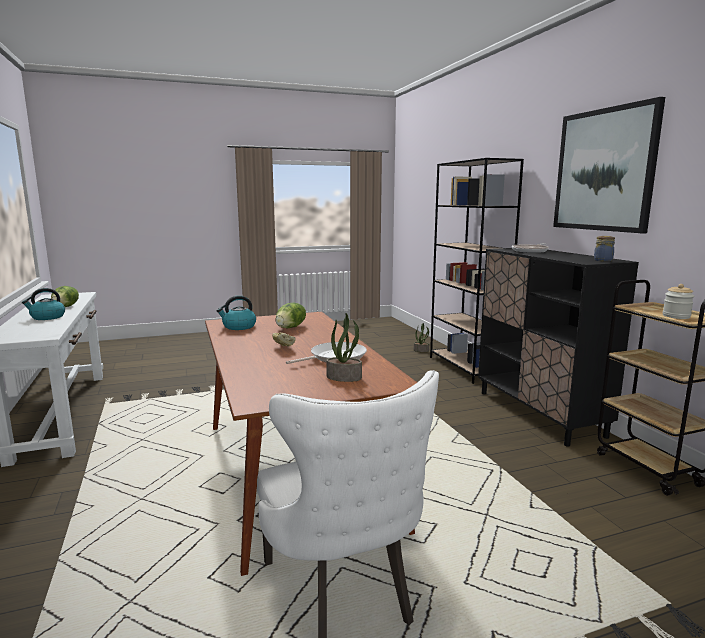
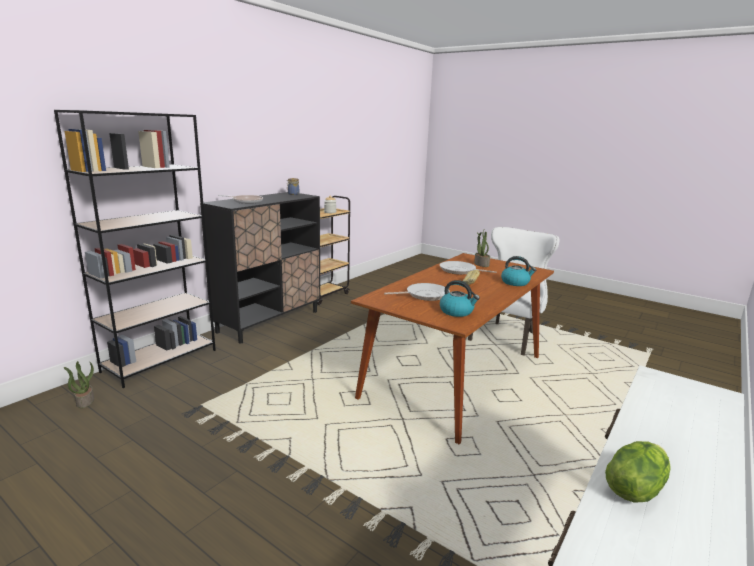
camera: 125 degrees left, 5 degrees up
kettle [22,288,65,320] -> kettle moved to [501,256,537,286]
lettuce [276,303,306,328] -> frying pan [384,283,450,301]
picture [553,97,665,233] -> none

